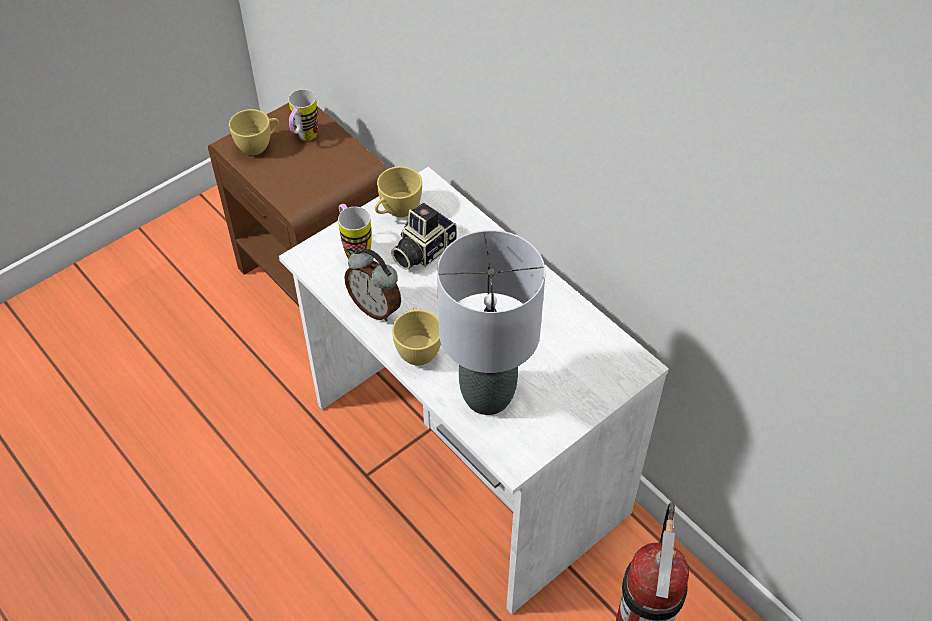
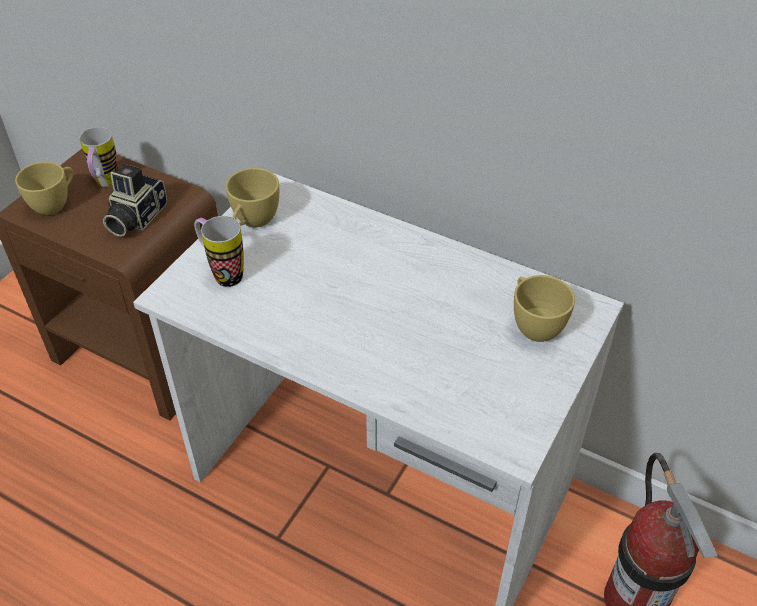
camera: 20 degrees left, 5 degrees down
alarm clock [344,249,401,321] -> none
camera [391,203,457,270] -> camera moved to [103,164,167,237]
yellow cup [392,307,441,365] -> yellow cup moved to [514,275,575,342]
grey table lamp [437,230,546,415] -> none

